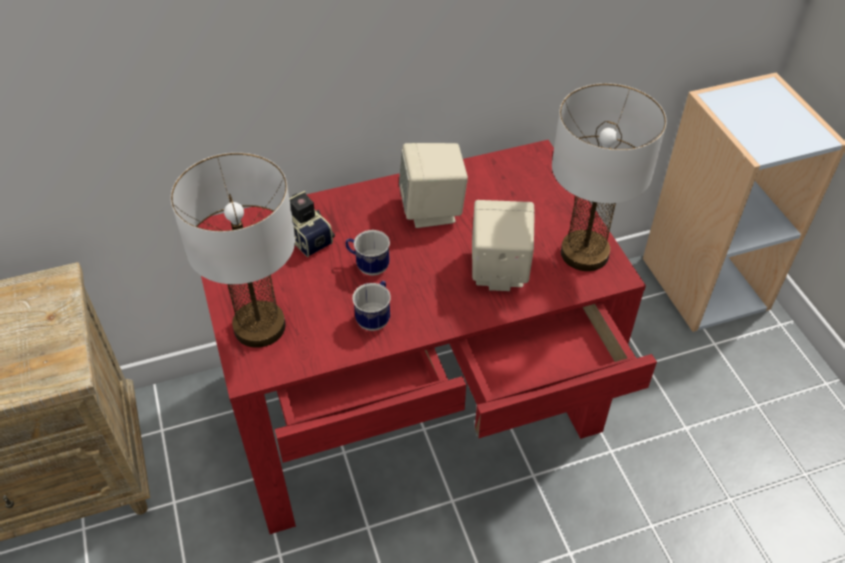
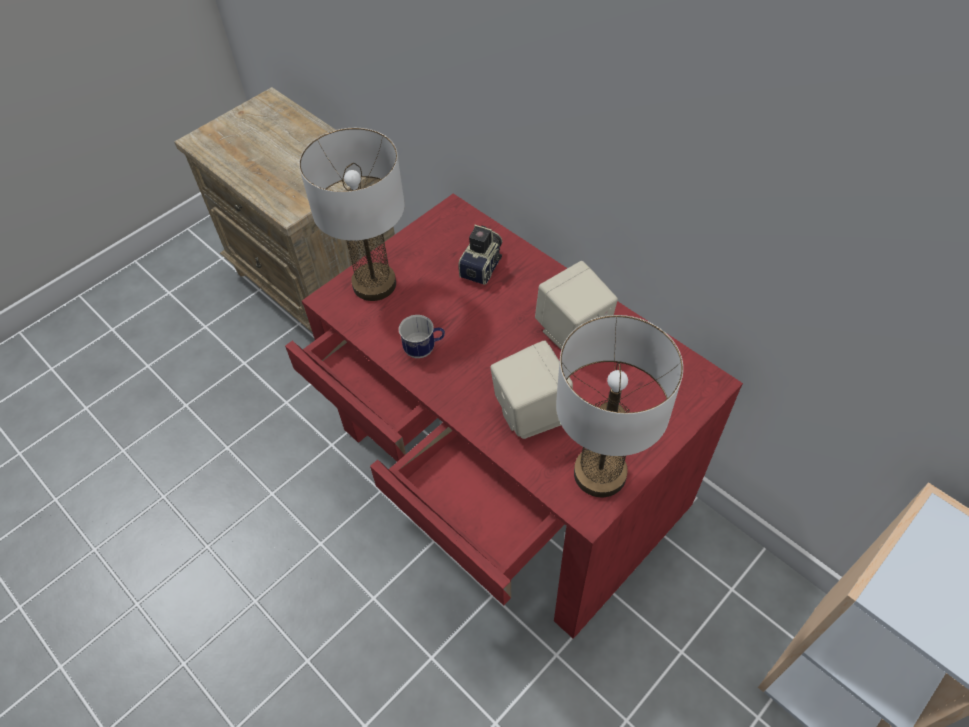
camera: 65 degrees right, 5 degrees up
mug [345,230,390,276] -> none

